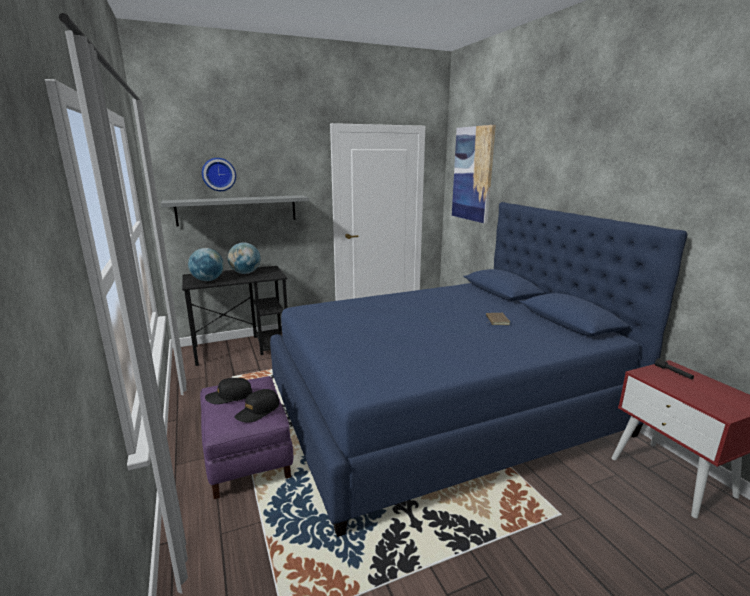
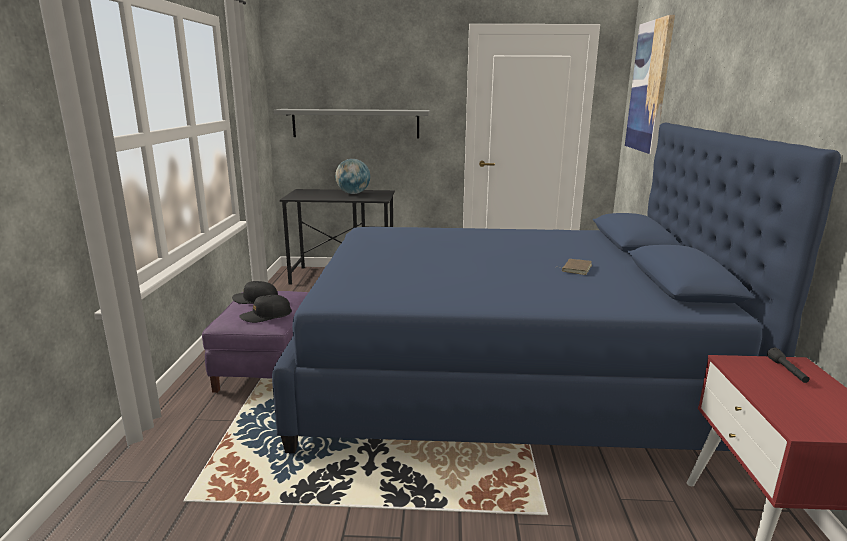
camera: 25 degrees right, 0 degrees up
globe [188,248,224,281] -> none
wall clock [202,158,236,191] -> none

